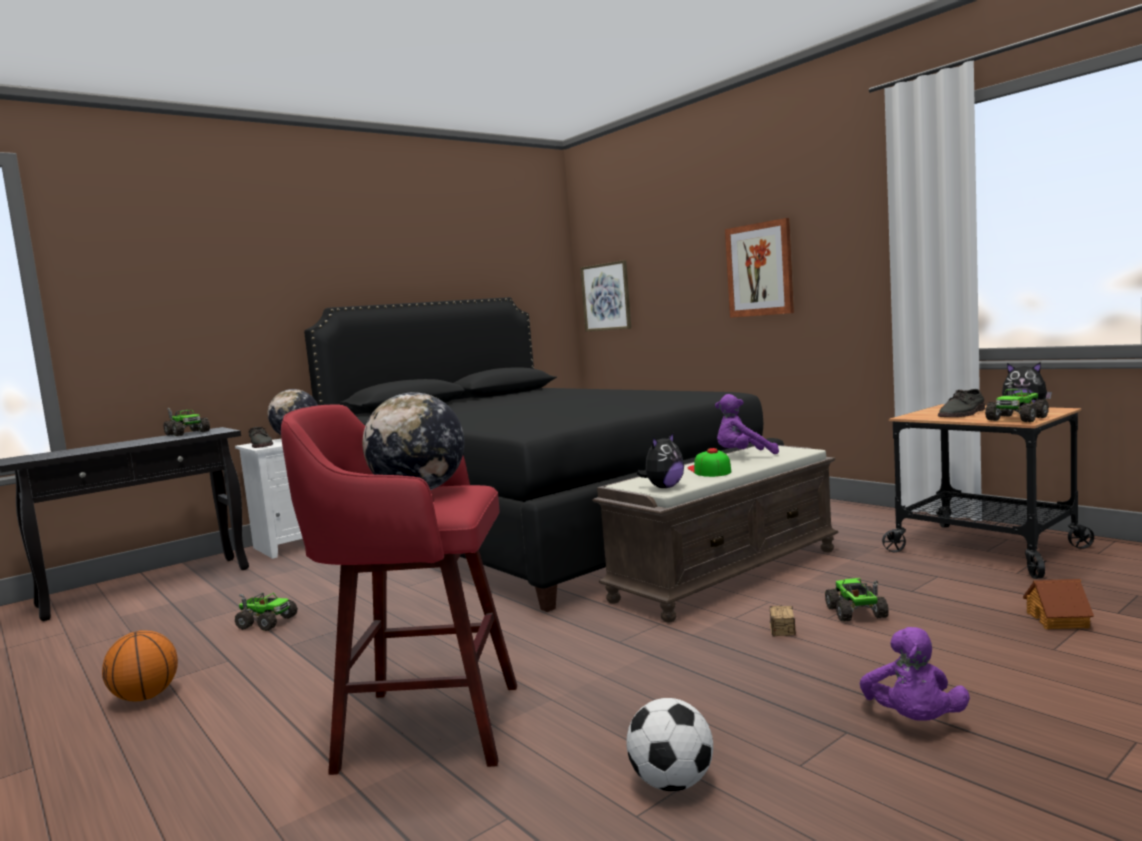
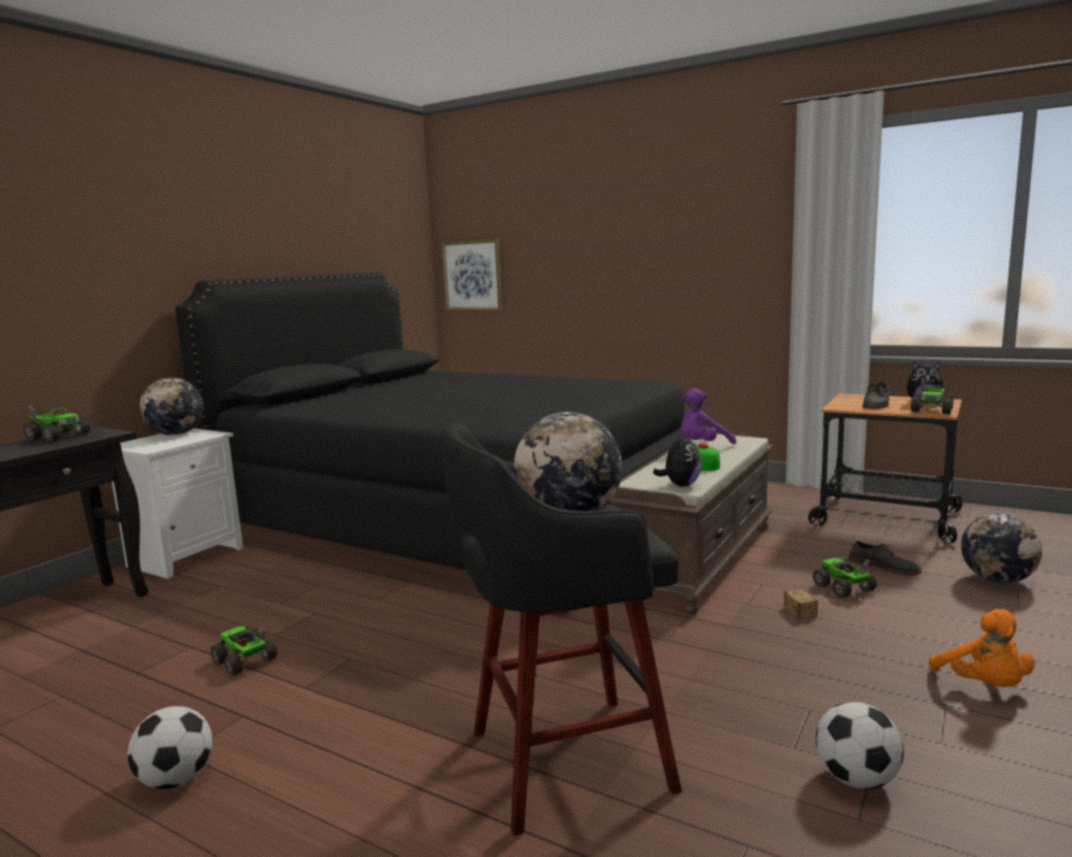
camera: 20 degrees left, 5 degrees up
basketball [102,630,178,702] -> football [127,706,212,789]
toy truck [235,593,298,631] -> toy truck turned 135 degrees counterclockwise [210,625,277,676]
grey shoe [248,427,273,448] -> grey shoe moved to [848,540,922,575]
red stool [281,404,517,775] -> black stool [443,423,682,836]
picture [725,218,794,318] -> none
purple plush toy [860,627,970,721] -> orange plush toy [929,609,1035,687]
toy house [1023,579,1094,629] -> globe [961,513,1042,583]

